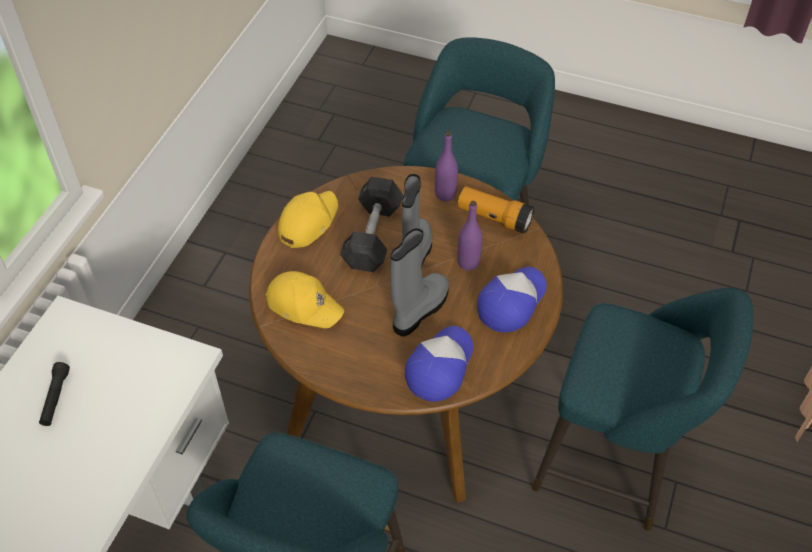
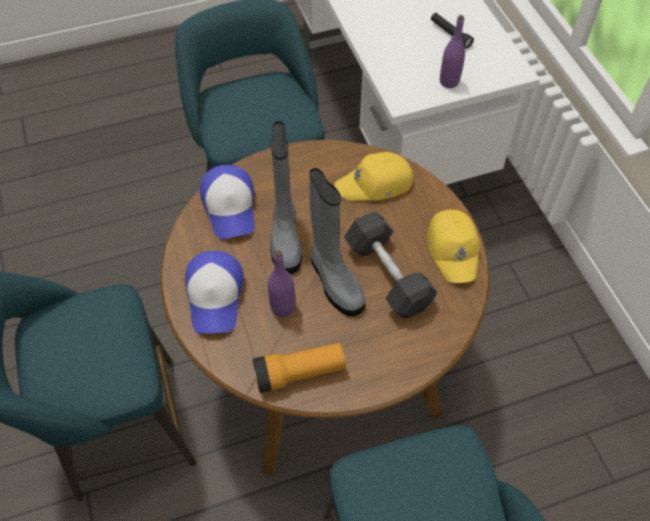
camera: 140 degrees right, 5 degrees up
purple bottle [435,132,458,202] -> purple bottle moved to [440,15,465,88]

